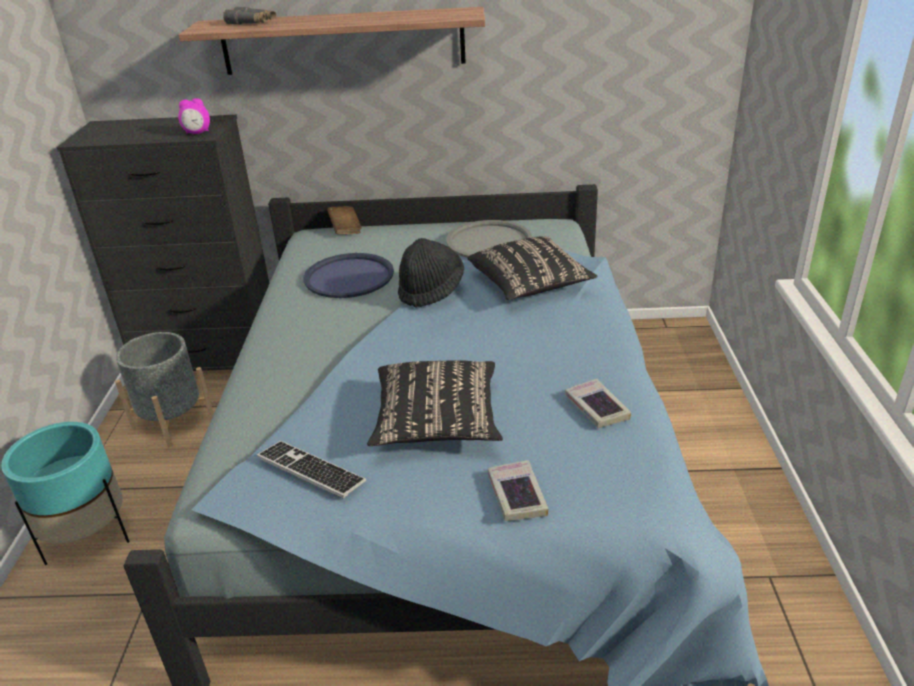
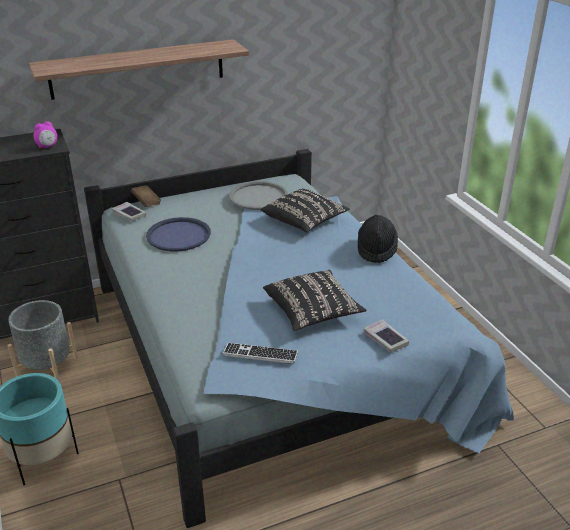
camera: 25 degrees left, 0 degrees up
grey binoculars [223,6,276,25] -> none
black hat [398,238,464,307] -> black hat moved to [358,215,398,263]
book [565,379,631,428] -> book moved to [112,202,146,221]

